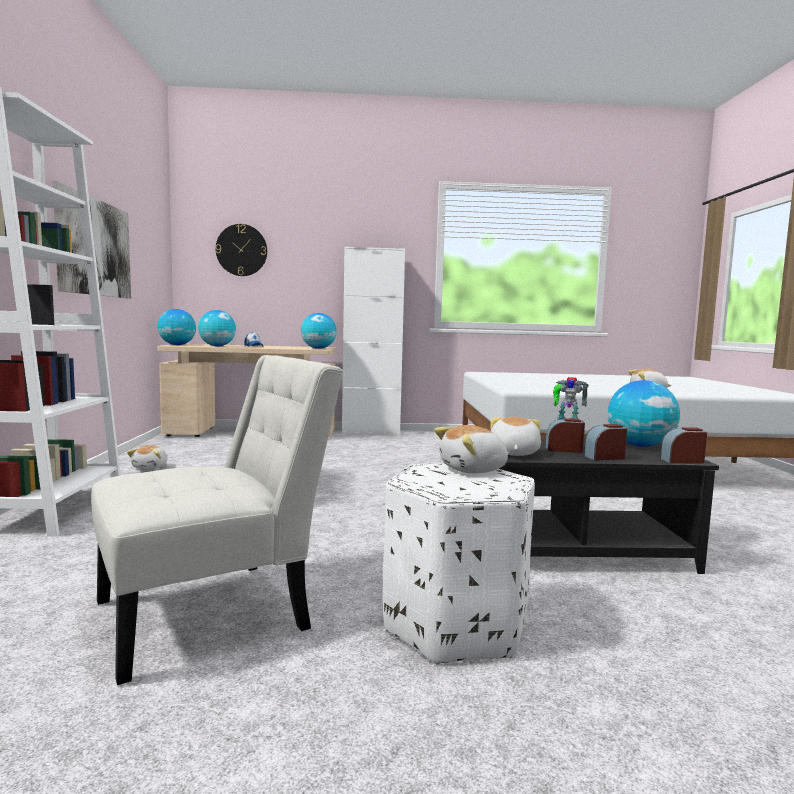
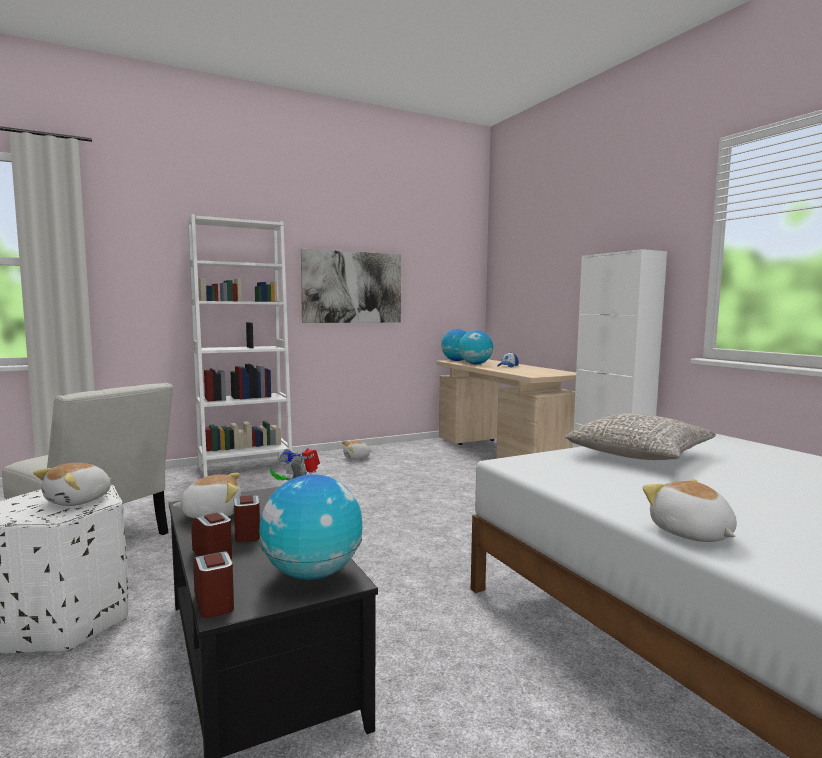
camera: 65 degrees right, 0 degrees up
wall clock [215,224,267,276] -> none
globe [301,313,337,349] -> none
plush toy [434,425,509,473] -> plush toy turned 105 degrees counterclockwise [34,463,112,506]
none -> grey pillow [565,413,716,460]

